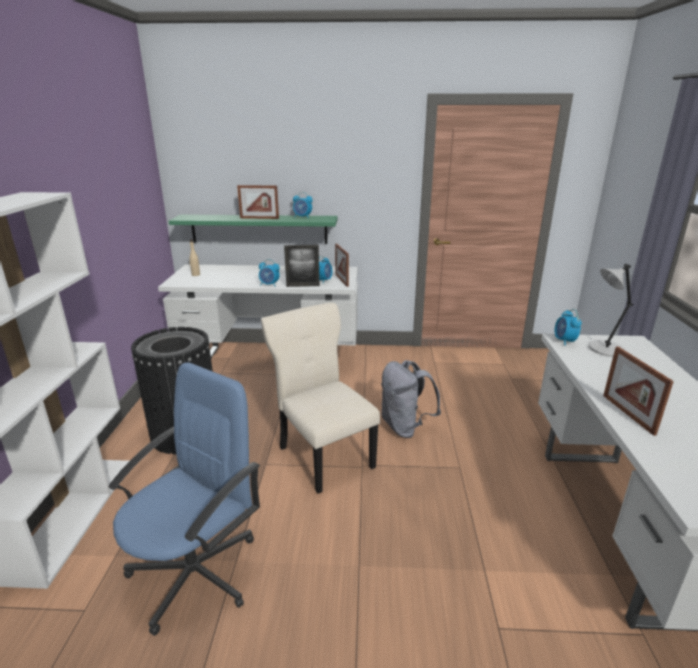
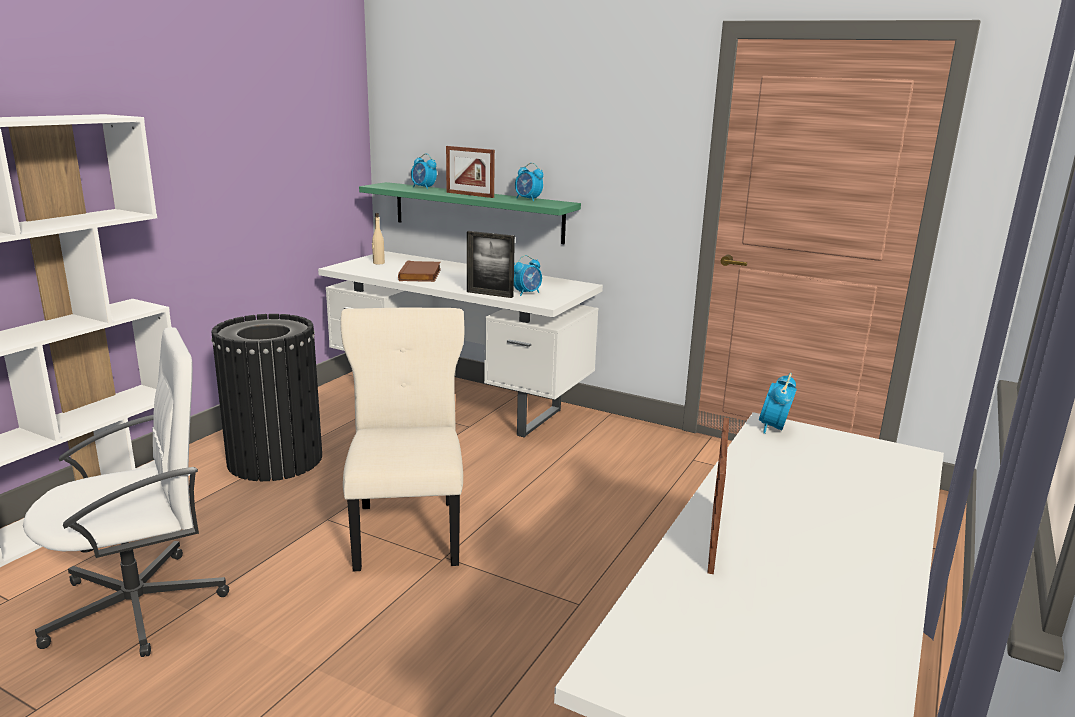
camera: 25 degrees right, 5 degrees down
blue office chair [109,362,260,636] -> white office chair [23,327,229,657]
alarm clock [259,259,280,287] -> alarm clock moved to [411,154,437,189]
picture frame [335,243,349,287] -> none
grey backpack [381,360,441,438] -> none
grey table lamp [589,264,633,357] -> none
none -> brown book [398,260,441,282]

